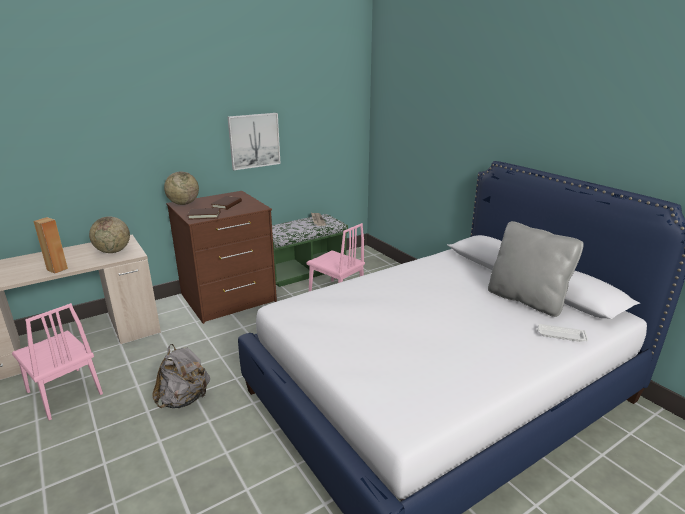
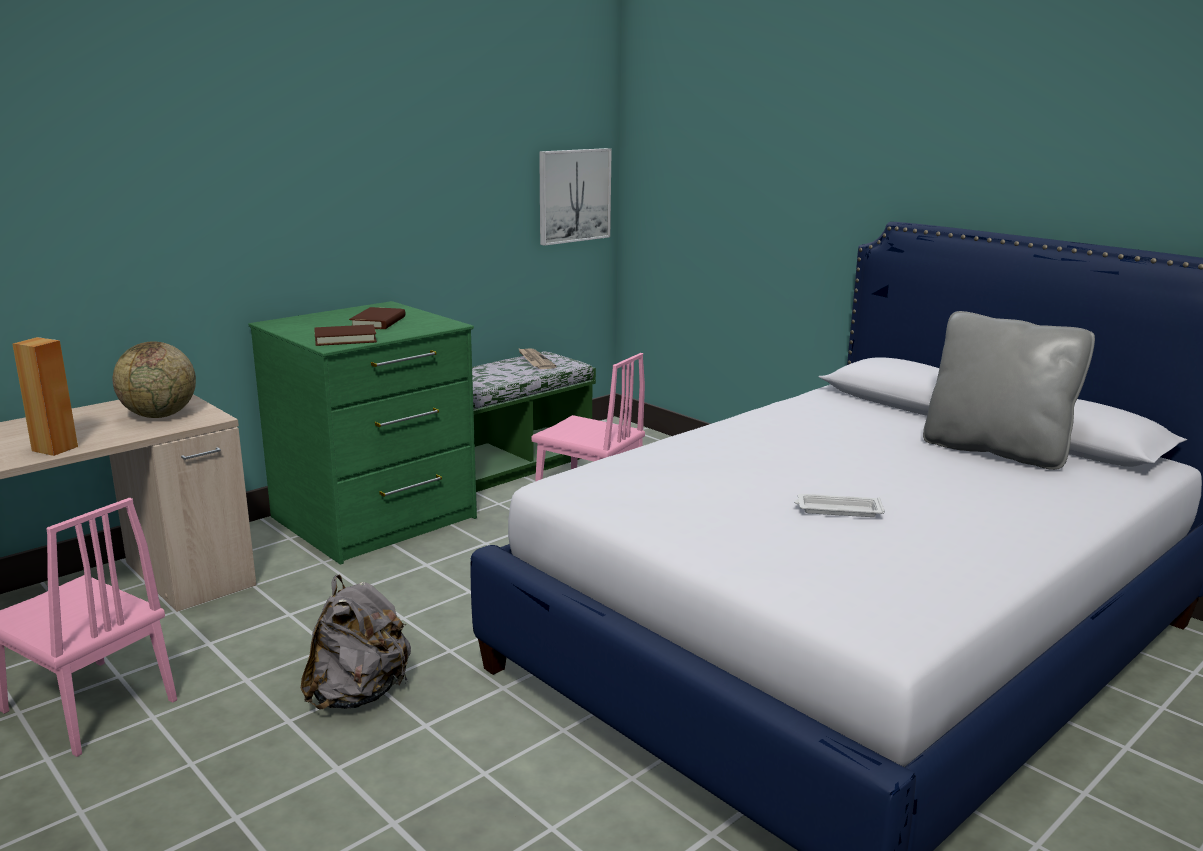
camera: 10 degrees left, 5 degrees down
globe [164,172,199,205] -> none
brown dresser [166,191,277,324] -> green dresser [249,301,477,565]
picture [228,113,281,170] -> picture moved to [539,148,612,246]
white tray [537,324,588,342] -> white tray moved to [794,494,885,517]

